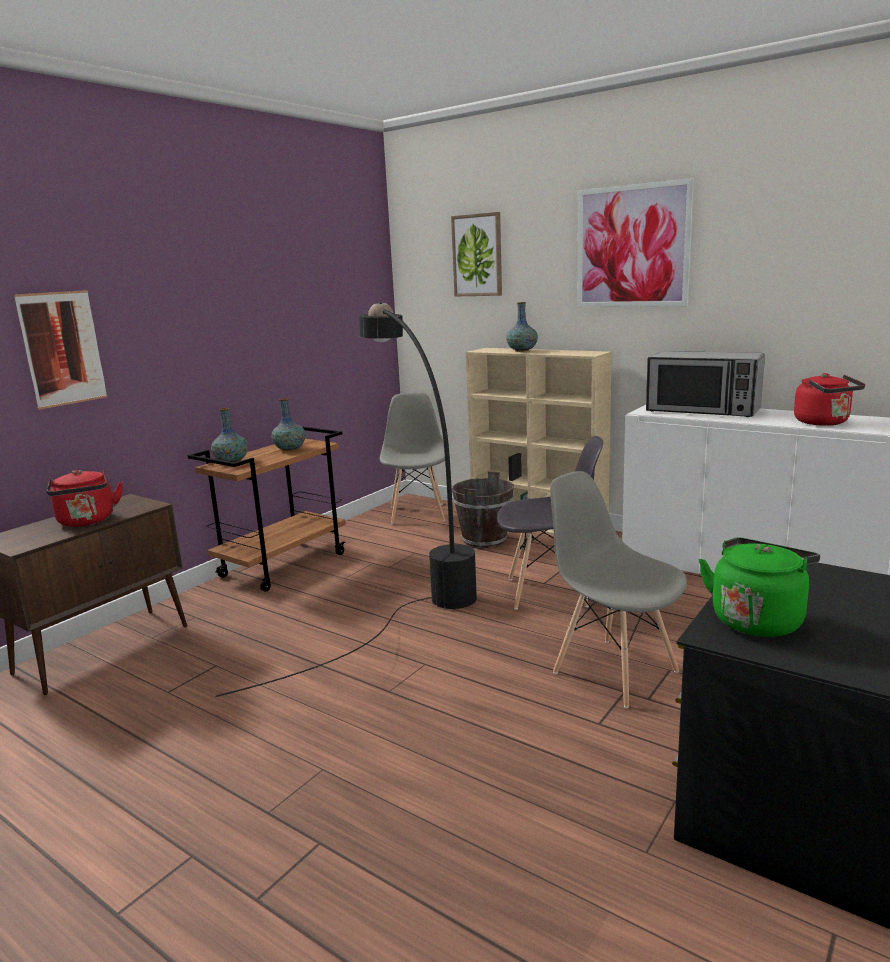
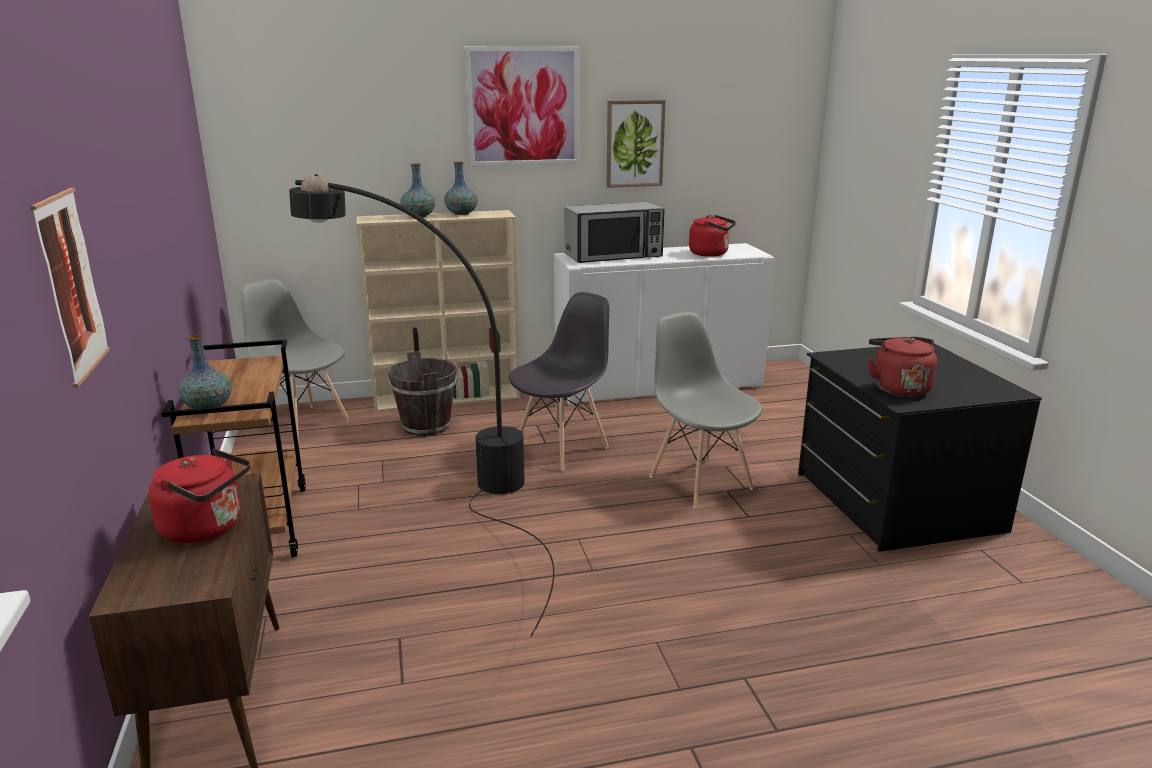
camera: 50 degrees left, 5 degrees up
vase [271,398,306,451] -> vase moved to [444,162,478,215]
picture [451,212,502,296] -> picture moved to [606,100,666,188]
grey chair [550,471,687,708] -> grey chair turned 60 degrees clockwise [649,312,763,508]
green kettle [699,537,820,637] -> red kettle [867,337,937,397]

